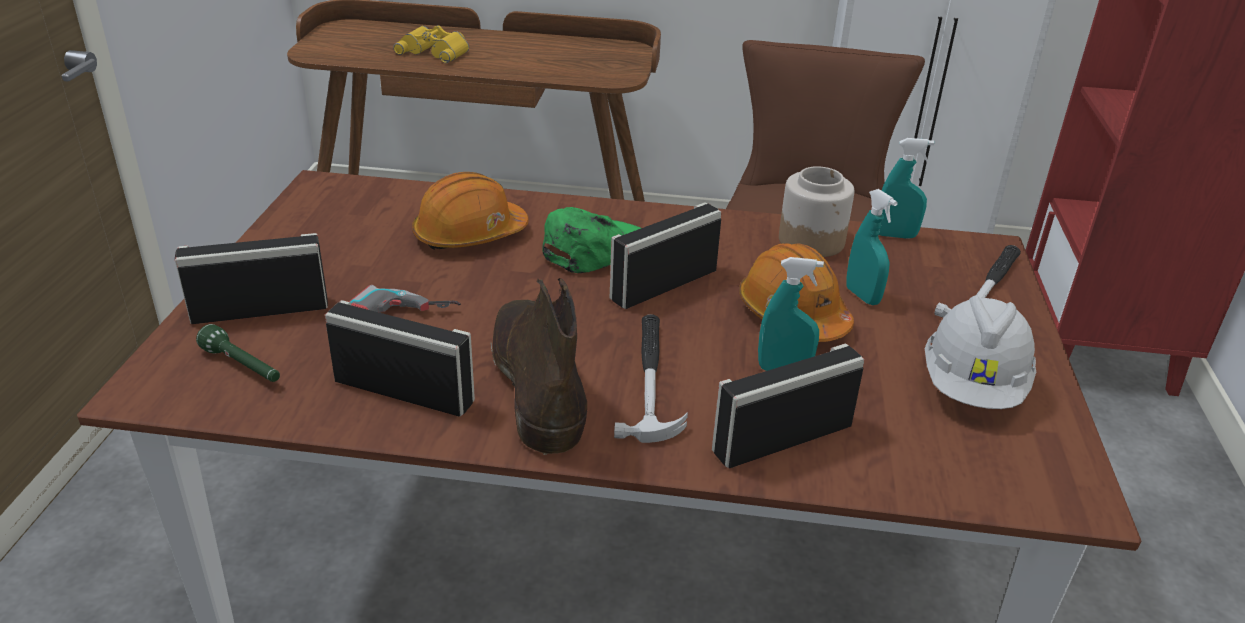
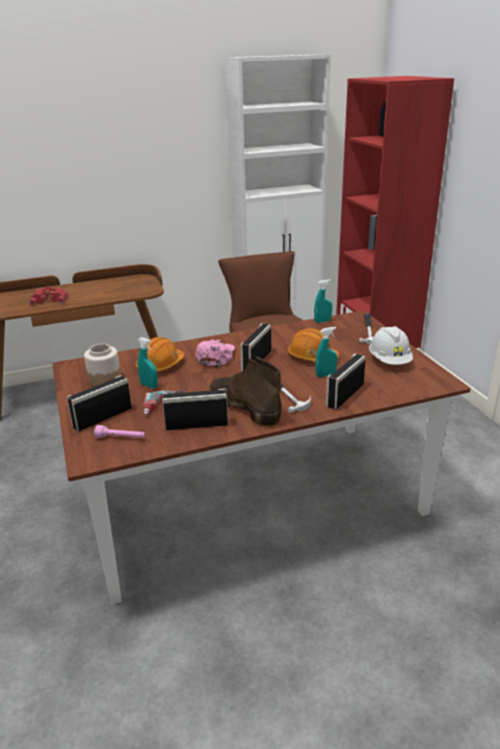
camera: 25 degrees left, 5 degrees down
green flashlight [196,324,280,382] -> pink flashlight [94,425,145,438]
yellow binoculars [393,25,469,63] -> red binoculars [29,286,67,305]
green cap [543,207,641,273] -> pink cap [195,339,235,367]
jar [779,166,854,257] -> jar moved to [84,344,121,387]
turquoise spray bottle [846,189,898,305] -> turquoise spray bottle moved to [138,337,158,388]

